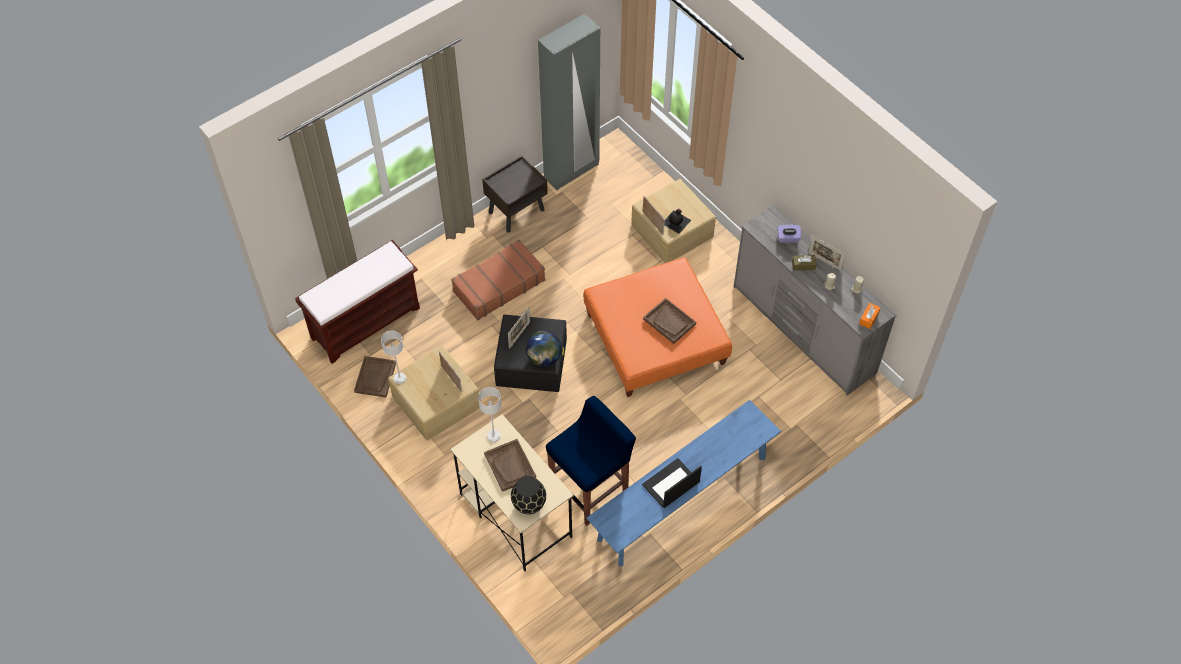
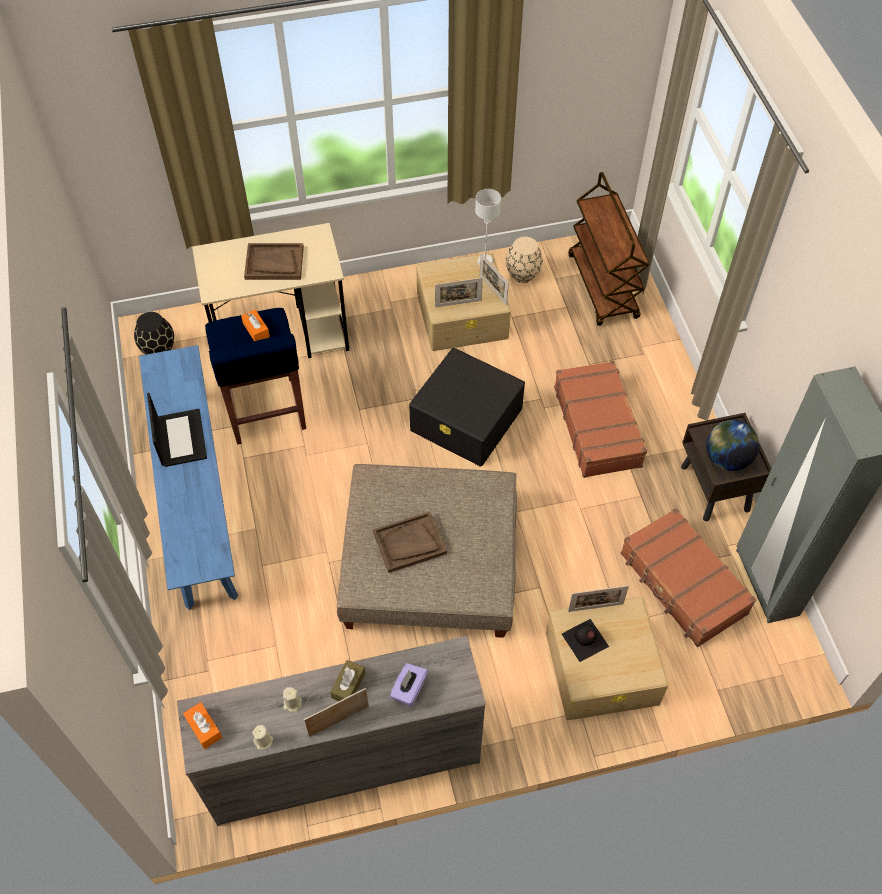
camera: 115 degrees right, 0 degrees up
brown bench [295,240,420,364] -> brown cart [568,172,650,326]
brown tray [354,356,396,397] -> beige vase [506,237,543,283]
grey table lamp [478,387,501,442] -> none
picture frame [508,307,530,349] -> picture frame moved to [480,253,509,306]
black vase [511,476,546,514] -> black vase moved to [134,312,174,355]
globe [526,331,562,367] -> globe moved to [706,420,759,471]
orange ottoman [583,257,732,397] -> beige ottoman [337,464,517,638]
none -> orange tissue box [241,309,270,341]
none -> brown suitcase [621,508,756,647]

